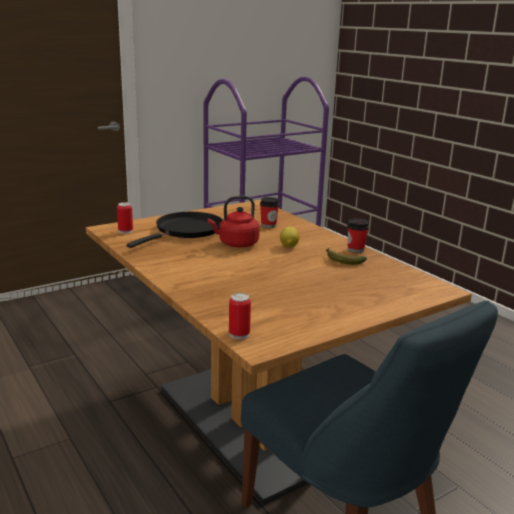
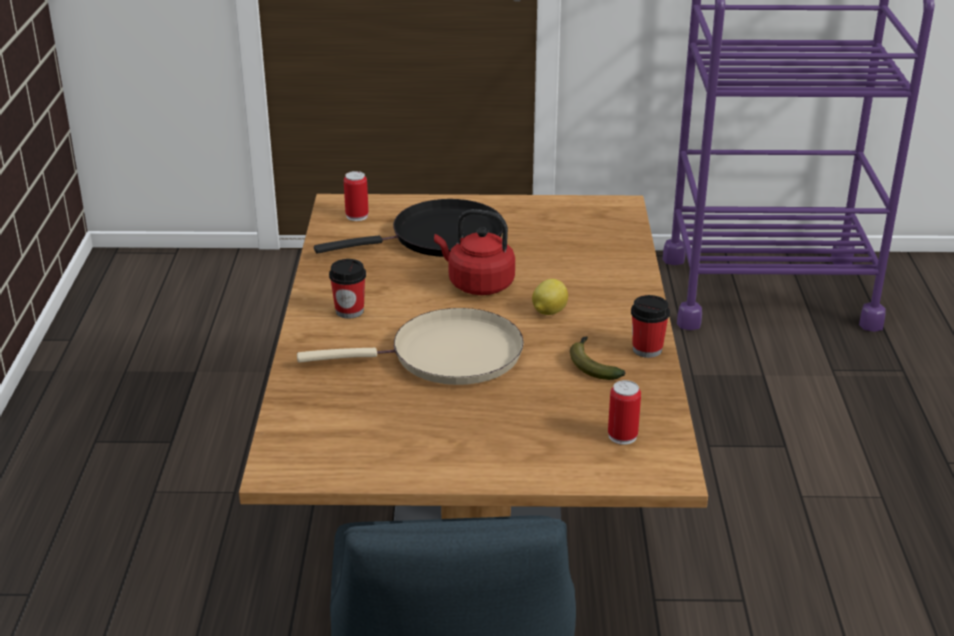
camera: 35 degrees right, 10 degrees up
can [229,293,251,339] -> can moved to [608,380,641,445]
cup [260,197,279,228] -> cup moved to [329,259,366,319]
none -> beige frying pan [297,308,524,385]

